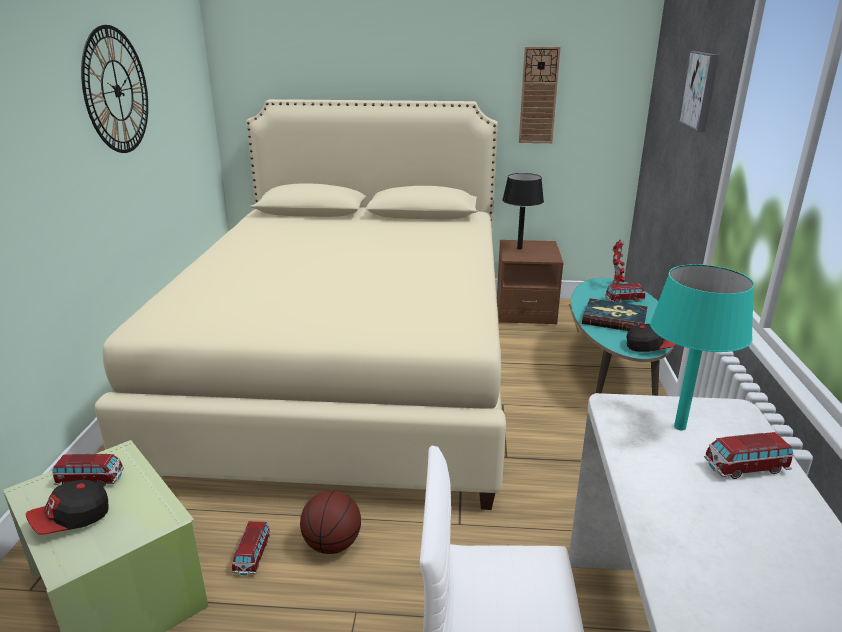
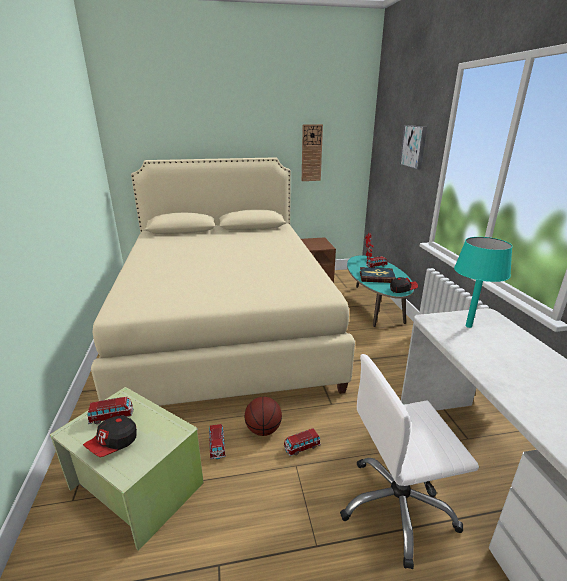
camera: 15 degrees left, 0 degrees up
wall clock [81,25,148,153] -> none
black table lamp [502,173,544,250] -> none
toy car [704,432,793,479] -> toy car moved to [284,428,321,456]

